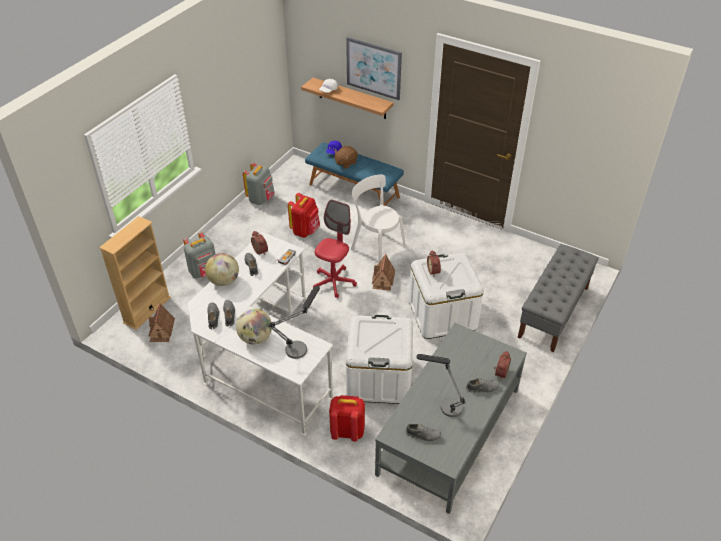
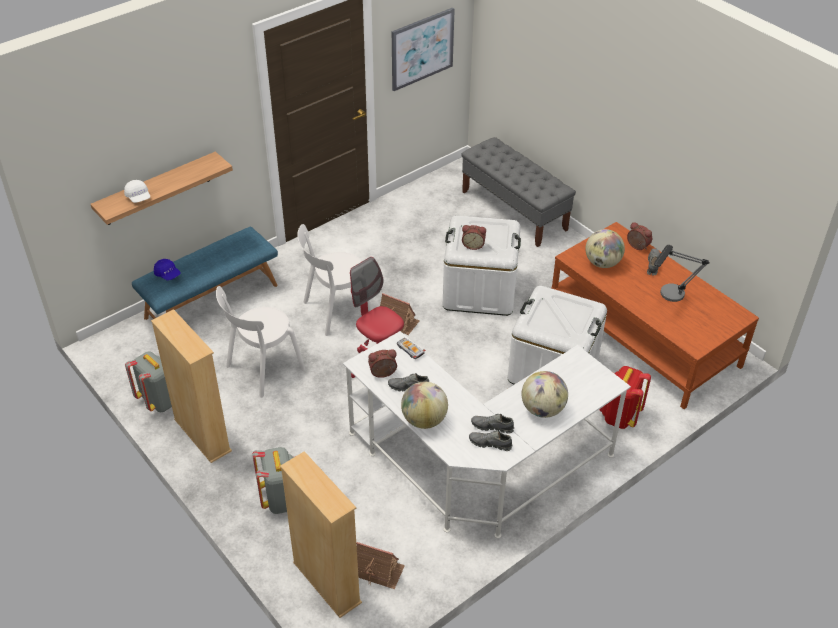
camera: 70 degrees left, 0 degrees up
table lamp [268,286,320,359] -> none
red backpack [288,193,320,238] -> white chair [216,286,305,398]
brown plush toy [334,146,358,169] -> none
picture [346,37,402,100] -> picture moved to [392,7,455,91]
grey coffee table [375,323,527,514] -> brown coffee table [551,222,759,409]
grey shoe [406,424,441,442] -> none
none -> beige bookcase [151,309,232,463]
none -> globe [585,229,625,268]

